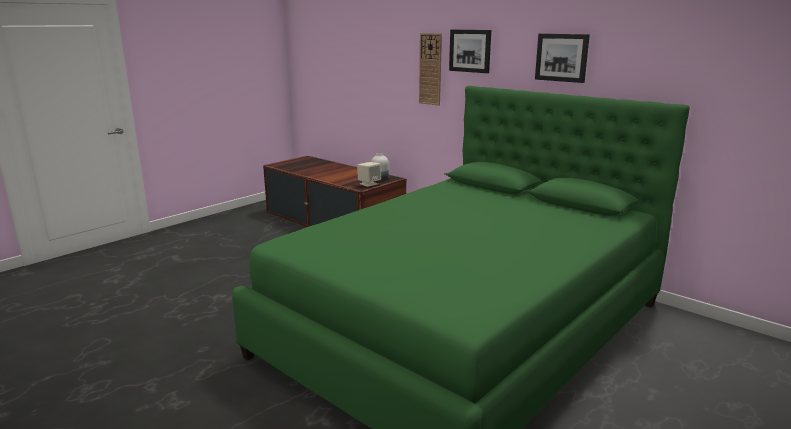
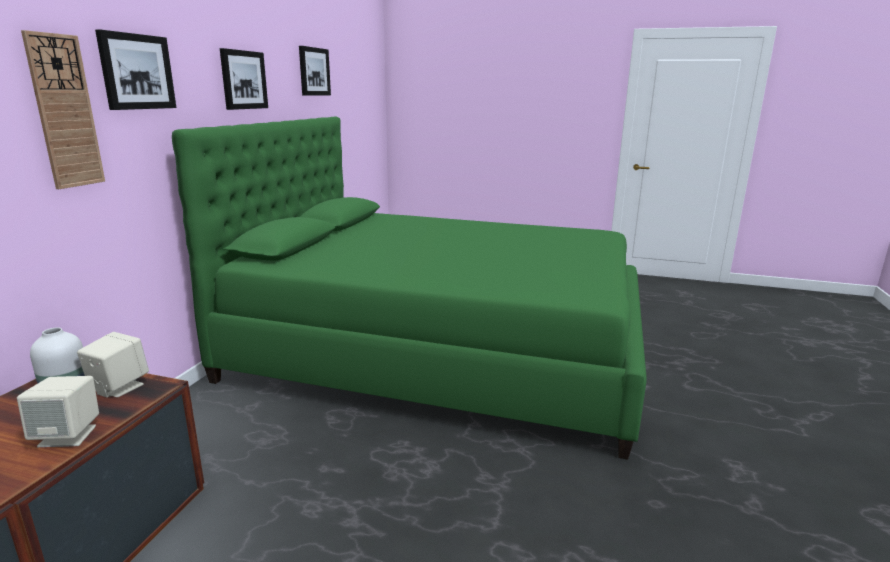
camera: 115 degrees left, 0 degrees up
none -> beige speaker [17,376,99,447]
none -> picture [299,46,331,96]

